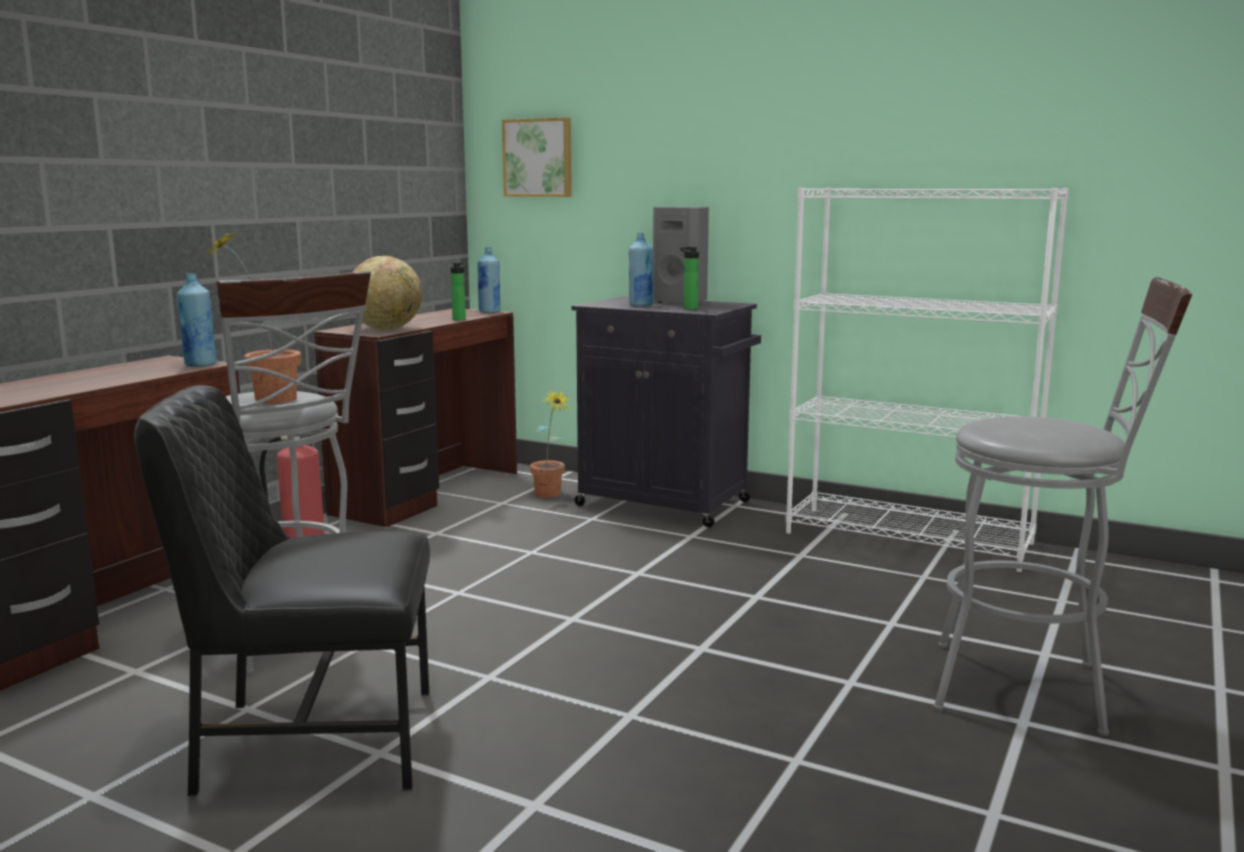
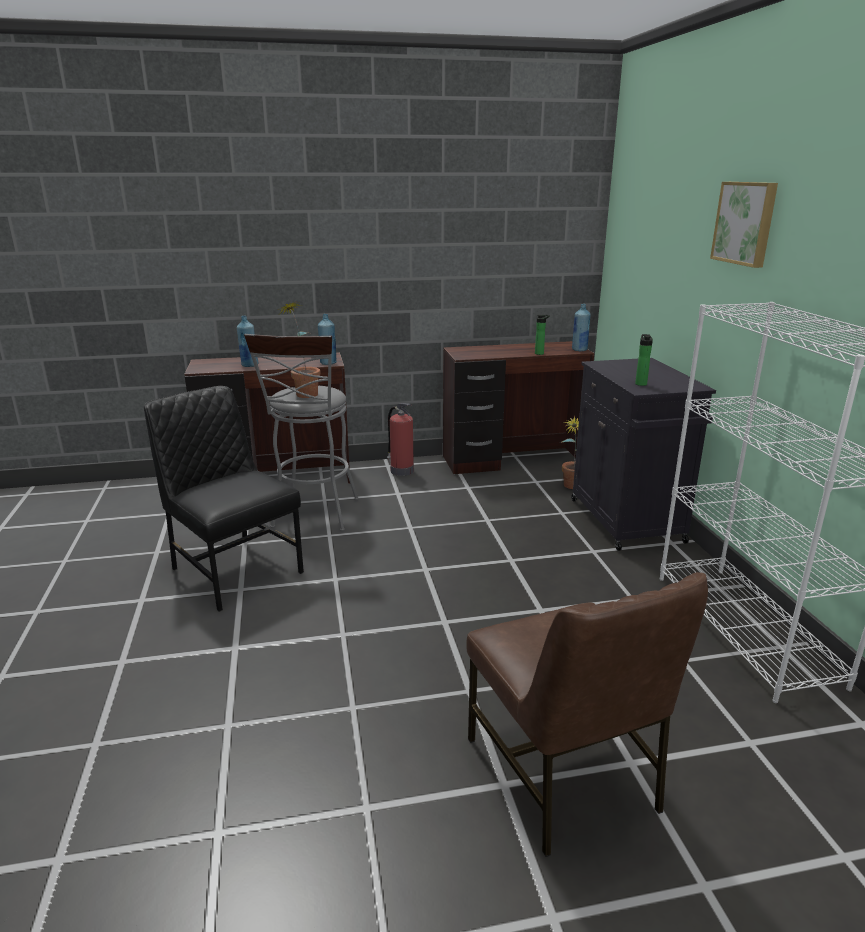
camera: 50 degrees right, 10 degrees up
globe [352,256,422,330] -> none
picture [502,117,572,197] -> picture moved to [710,182,778,268]
blue bottle [629,233,653,306] -> blue bottle moved to [237,316,258,367]
grey speaker [653,207,709,303] -> none
grey stool [933,277,1192,736] -> brown chair [466,572,708,857]

